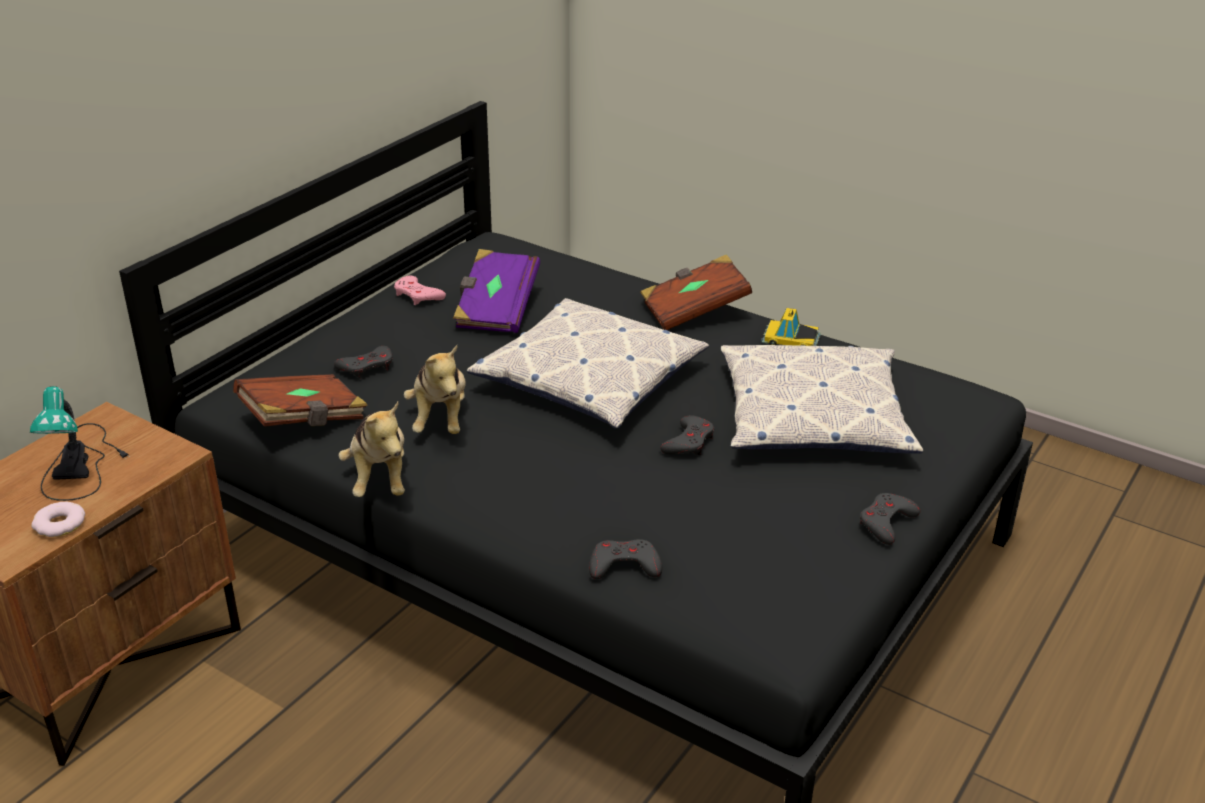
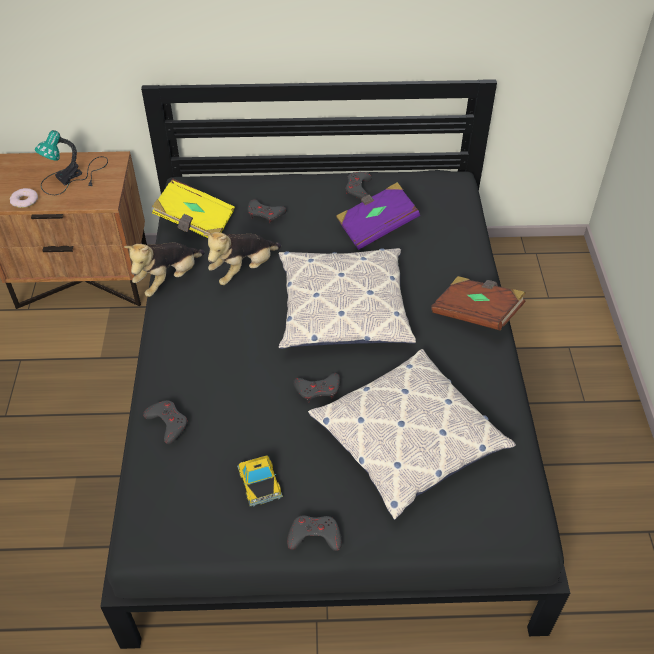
camera: 55 degrees right, 15 degrees up
brown book [233,374,368,427] -> yellow book [152,178,235,238]
pink game controller [394,276,446,305] -> grey game controller [346,172,372,199]
toy car [761,308,821,346] -> toy car moved to [237,455,283,507]

